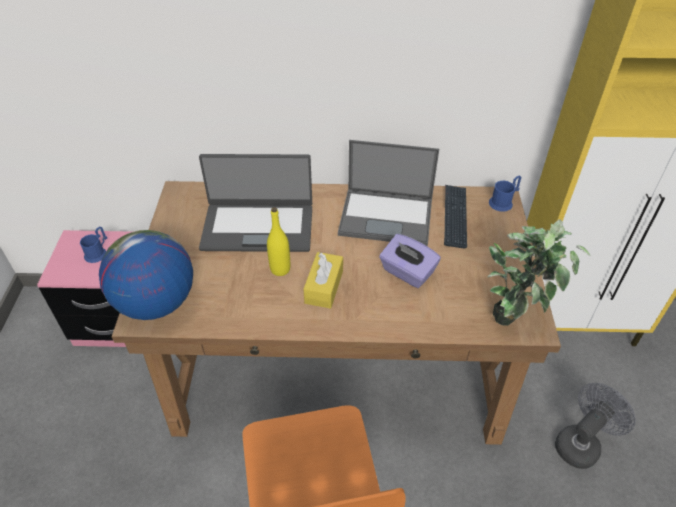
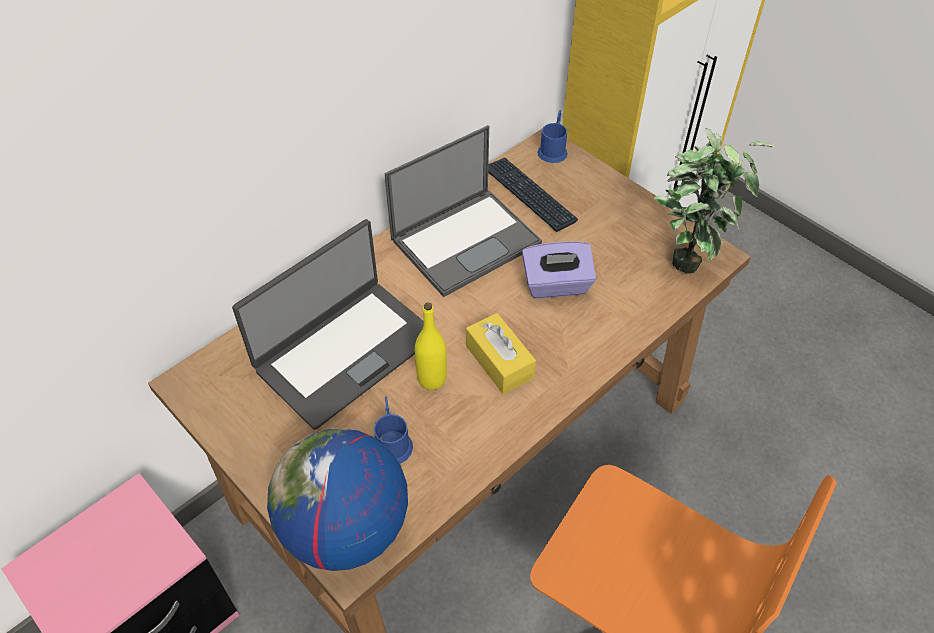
camera: 45 degrees left, 5 degrees up
blue mug [80,227,107,263] -> blue mug moved to [374,396,413,464]
grey fan [555,383,636,469] -> none

